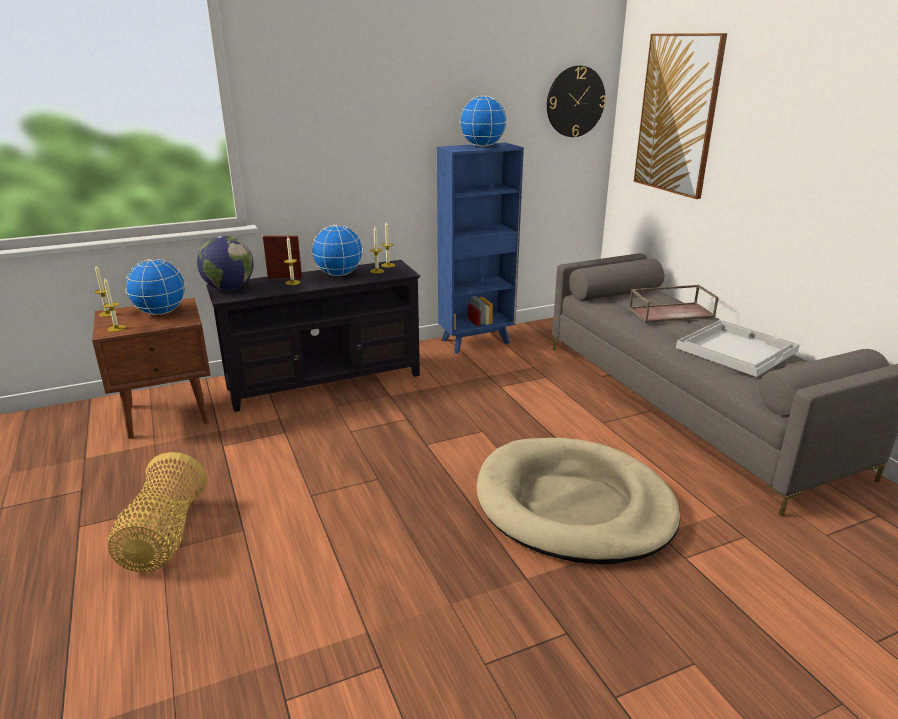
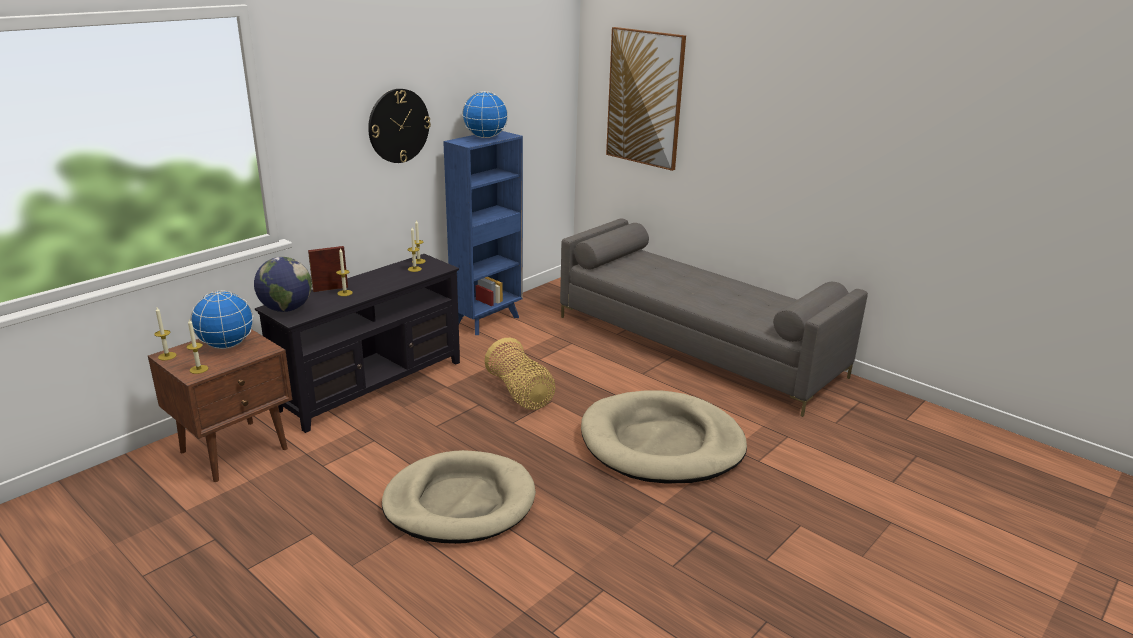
camera: 25 degrees left, 0 degrees up
basket [108,452,207,572] -> basket moved to [484,338,555,410]
globe [311,225,363,276] -> none
wall clock [547,66,606,137] -> wall clock moved to [368,89,431,163]
brown tray [629,285,719,323] -> none
white tray [676,320,800,377] -> none
none -> beige dog bed [382,450,536,544]

